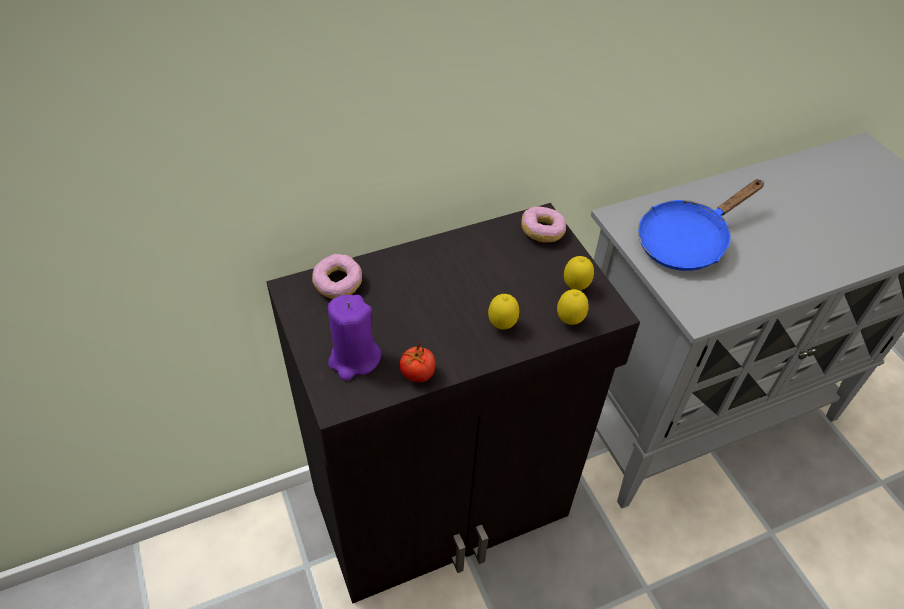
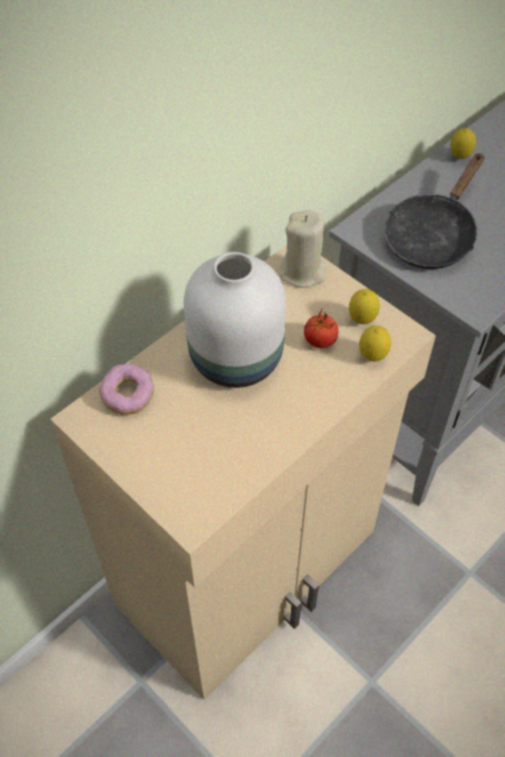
camera: 20 degrees left, 5 degrees up
black cabinet [266,203,640,604] -> beige cabinet [50,245,436,700]
purple candle [328,295,381,380] -> none
tomato [399,342,436,382] -> tomato moved to [304,310,339,348]
lemon [488,294,519,329] -> lemon moved to [450,128,476,159]
donut [521,207,566,243] -> beige candle [280,210,327,288]
blue frying pan [638,179,764,271] -> black frying pan [385,153,484,269]
none -> white vase [184,252,286,388]

